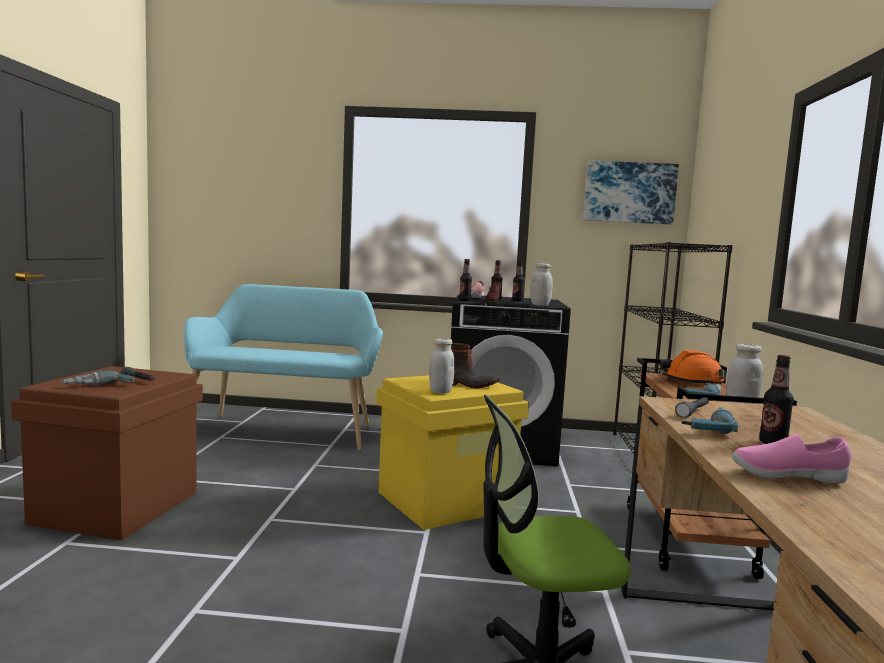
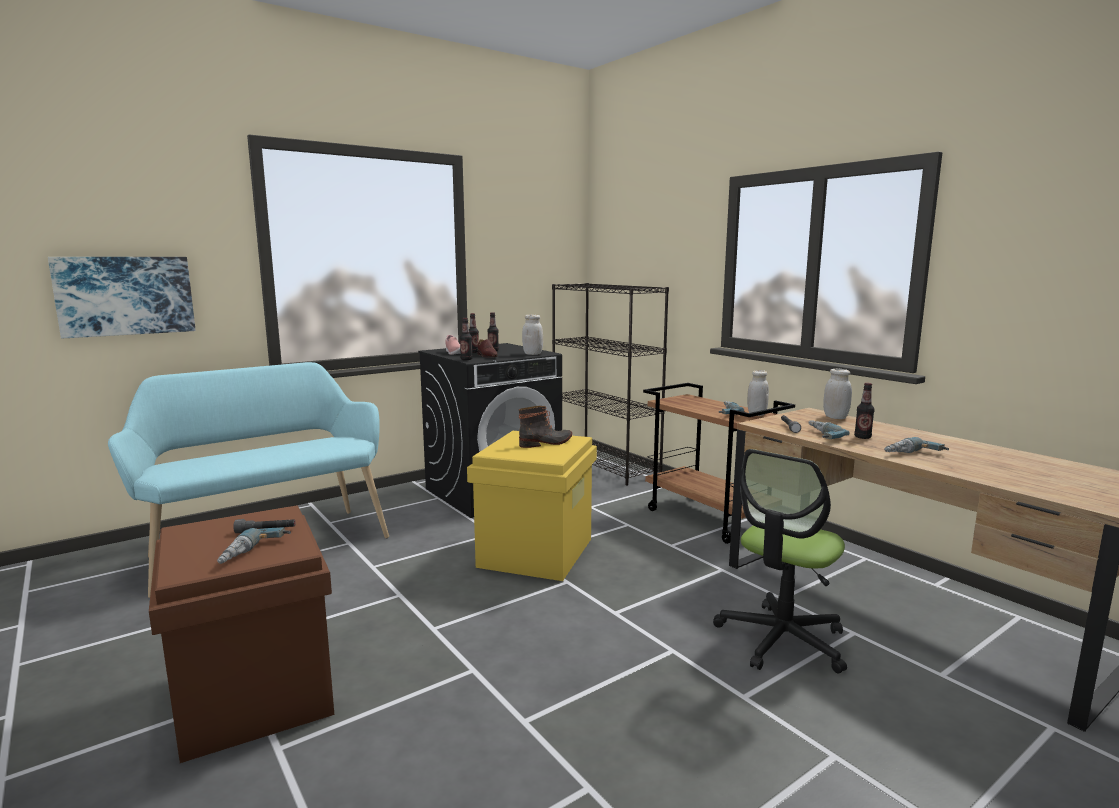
camera: 40 degrees left, 5 degrees up
white jar [429,338,455,394] -> white jar moved to [823,369,852,419]
picture [583,160,679,225] -> picture moved to [48,257,196,338]
orange hard hat [659,350,726,385] -> none
pink shoe [732,434,851,484] -> power drill [884,437,949,453]

